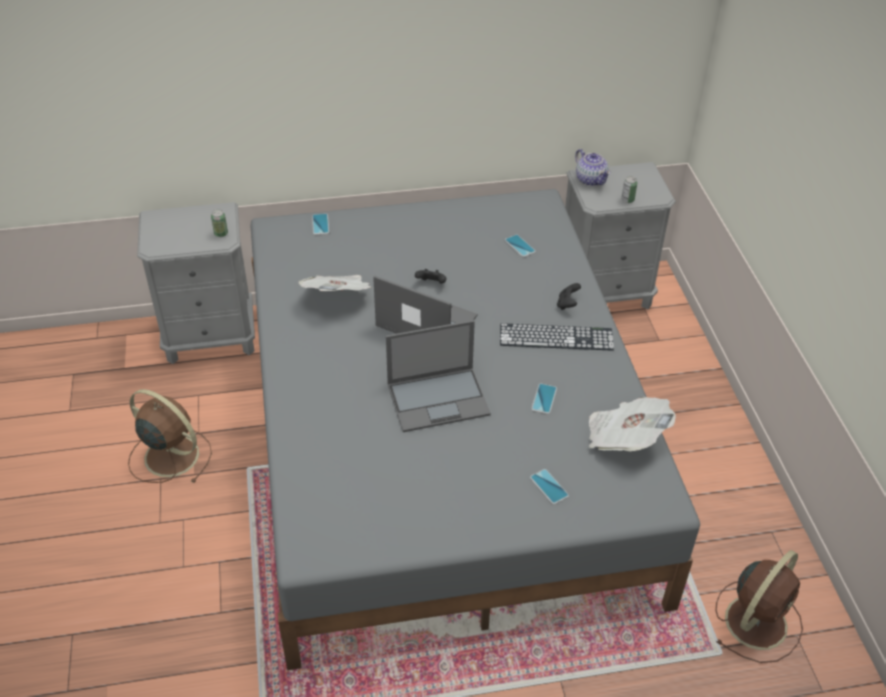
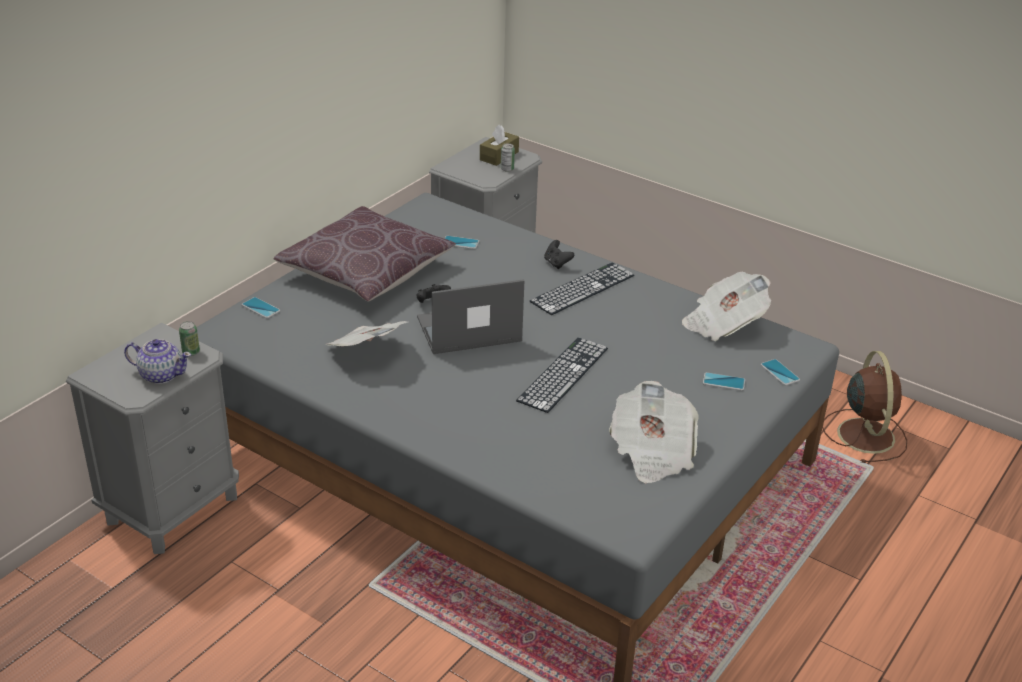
camera: 45 degrees left, 10 degrees down
brown fan [128,389,212,483] -> none
laptop [386,320,491,432] -> keyboard [516,338,608,413]
phone [531,384,557,414] -> phone moved to [761,359,800,385]
teapot [575,149,611,186] -> teapot moved to [124,339,192,384]
none -> brown pillow [273,206,456,302]
none -> brown tissue box [480,125,519,166]
none -> newspaper [609,381,699,483]

